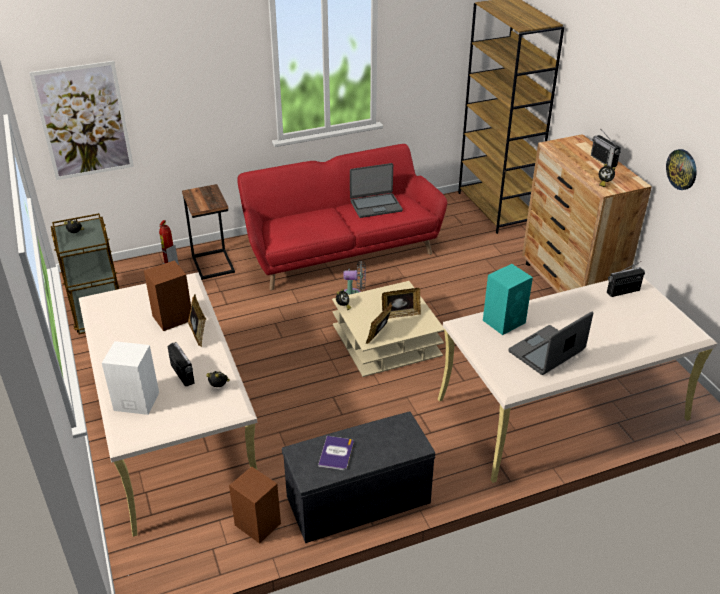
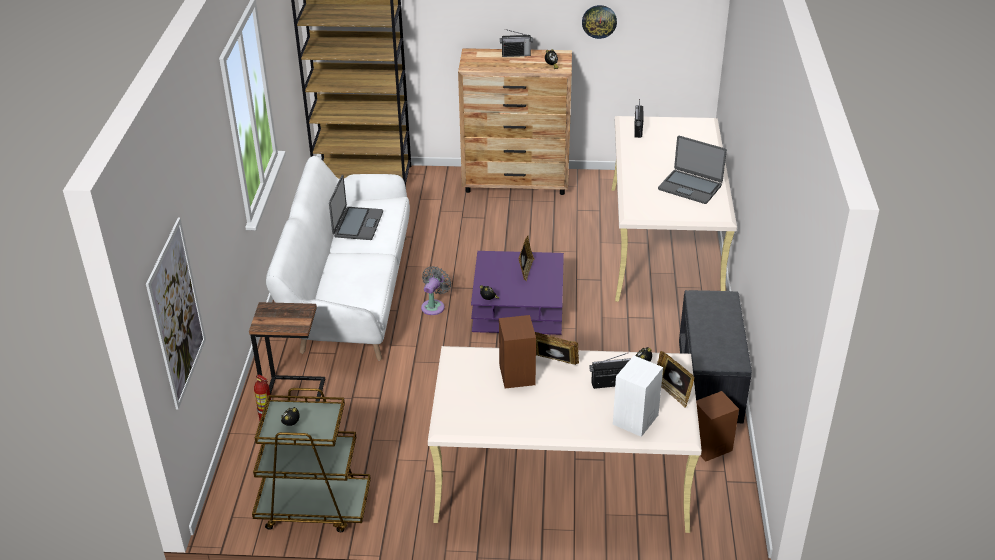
camera: 65 degrees left, 0 degrees up
red sofa [237,144,447,291] -> white sofa [266,156,410,360]
book [318,436,354,470] -> none
beige coffee table [332,281,444,377] -> purple coffee table [471,251,564,335]
picture frame [365,302,392,344] -> picture frame moved to [657,351,695,408]
turquoise speaker [483,264,533,335] -> none
laptop [508,311,593,375] -> laptop turned 45 degrees counterclockwise [658,136,727,204]

